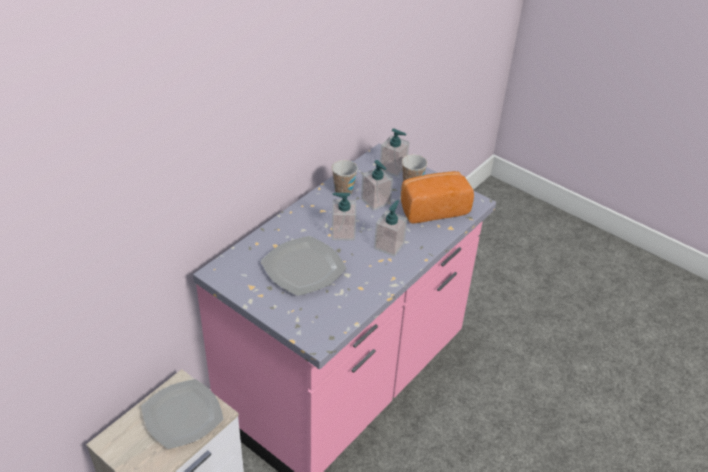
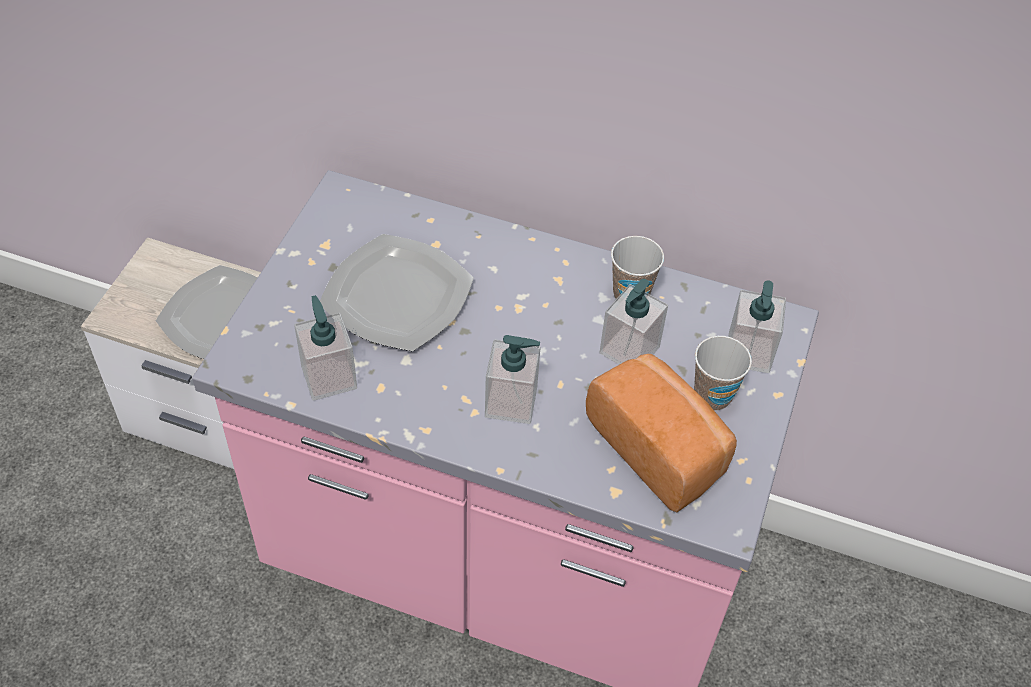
camera: 70 degrees right, 10 degrees up
soap dispenser [332,193,356,241] -> soap dispenser moved to [294,295,357,401]

